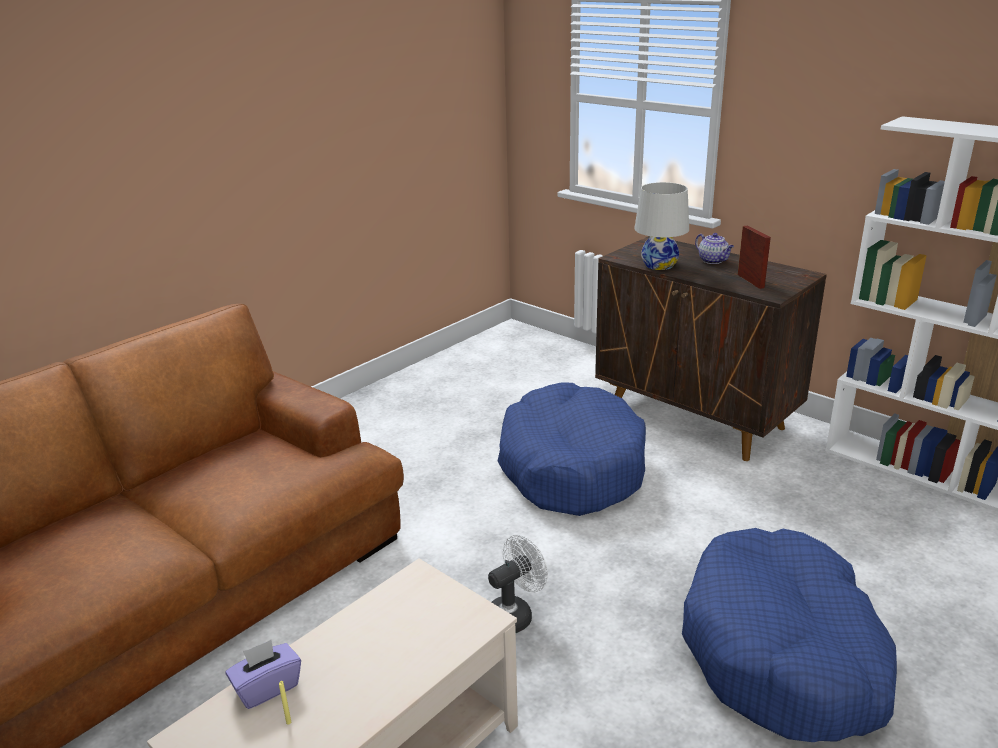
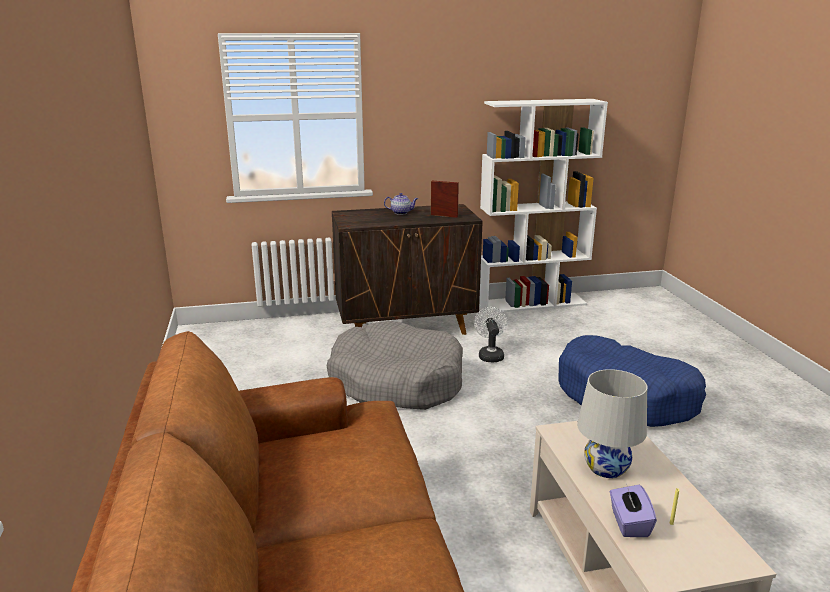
camera: 55 degrees left, 5 degrees down
white fan [488,535,548,633] -> white fan moved to [474,307,507,362]
blue dog bed [498,382,646,516] -> grey dog bed [327,321,463,410]
white table lamp [634,182,689,270] -> white table lamp moved to [577,369,647,478]

